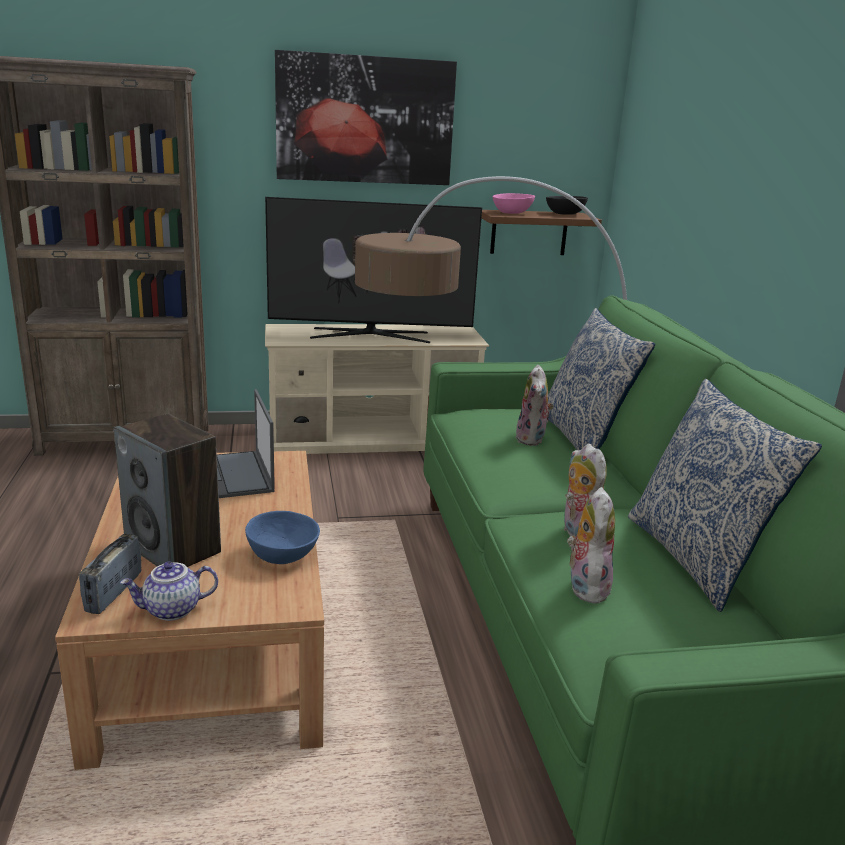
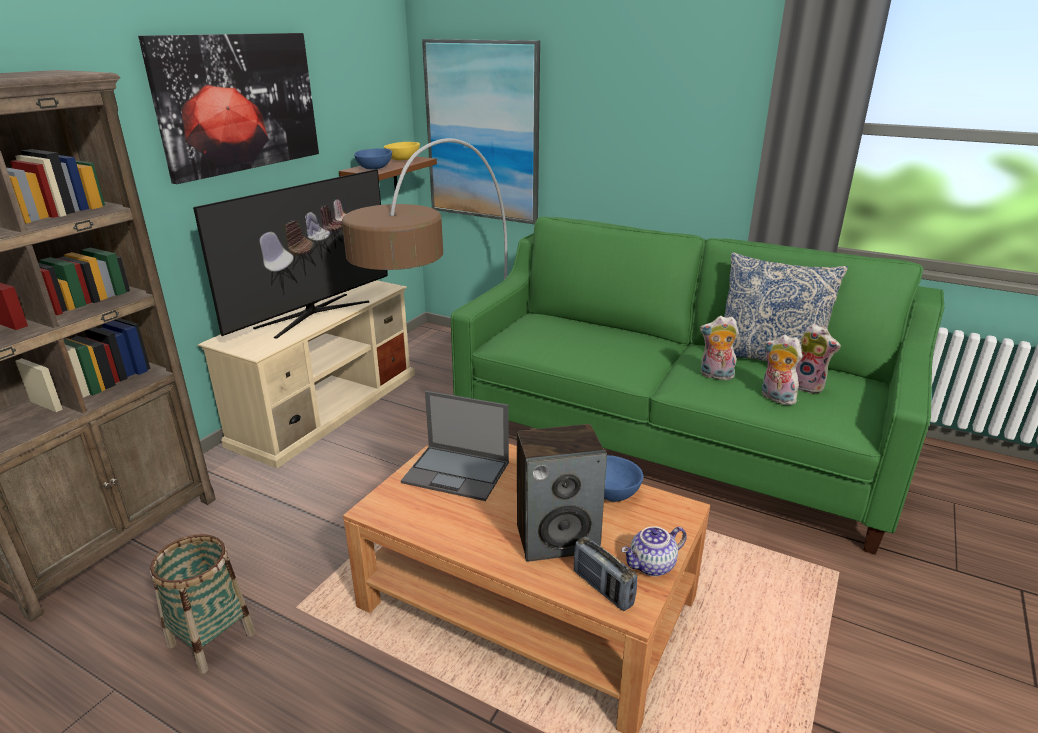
camera: 50 degrees left, 5 degrees up
teapot [120,562,218,621] -> teapot turned 45 degrees clockwise [621,526,687,577]
pink bowl [493,193,535,214] -> blue bowl [354,148,392,169]
plush toy [515,365,554,446] -> plush toy moved to [796,323,841,394]
black bowl [546,196,588,215] -> yellow bowl [384,142,420,160]
pillow [548,308,655,450] -> none
none -> basket [150,534,256,674]
none -> picture [422,39,540,225]

